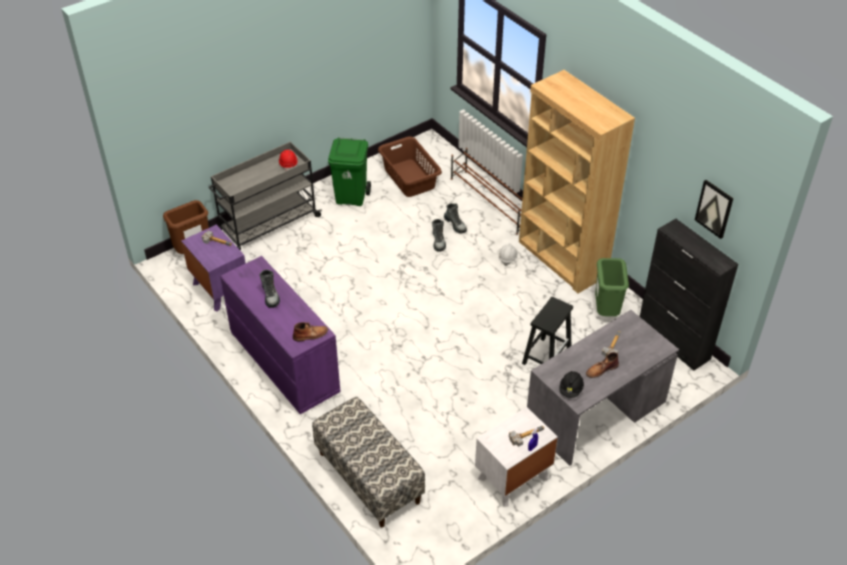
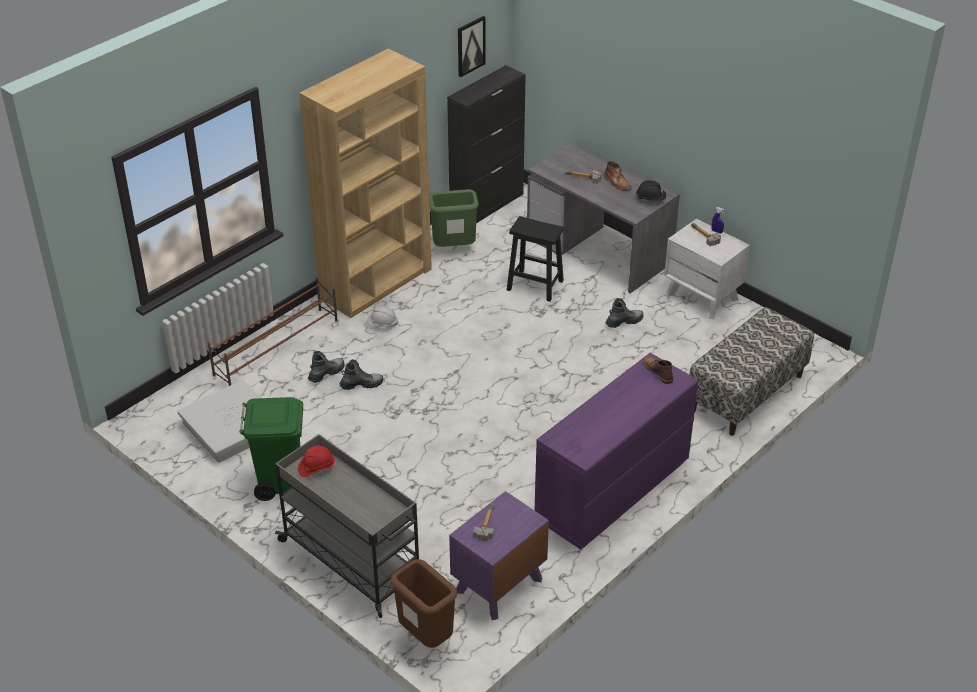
camera: 100 degrees left, 5 degrees down
boot [259,270,280,308] -> boot moved to [605,298,644,328]
brown laundry basket [378,136,442,197] -> white storage box [177,380,261,463]

